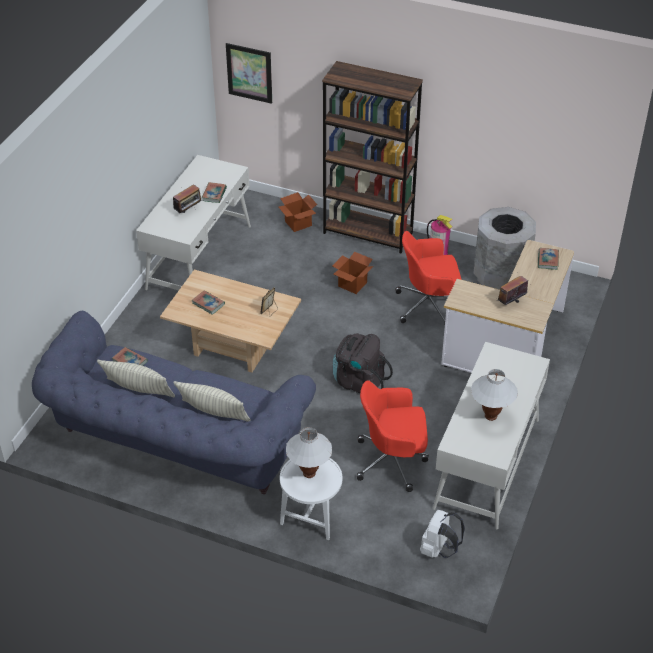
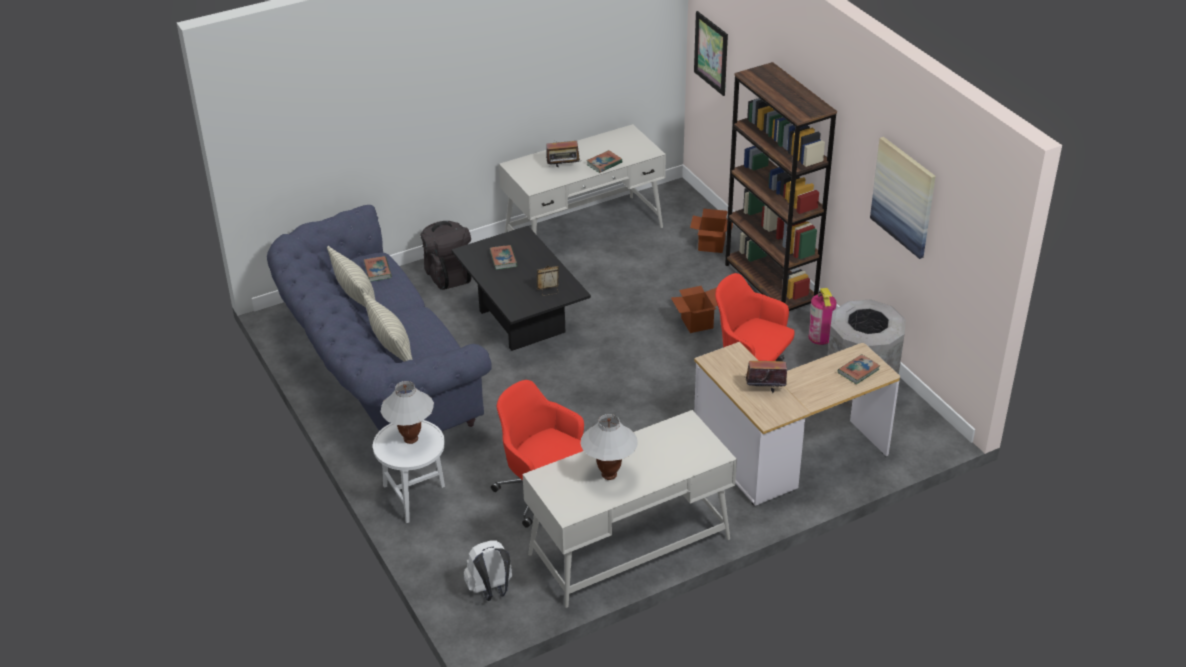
camera: 40 degrees right, 5 degrees down
beige coffee table [160,269,301,373] -> black coffee table [451,226,591,351]
black backpack [333,333,393,393] -> black backpack moved to [420,221,472,290]
none -> picture [870,137,936,259]

